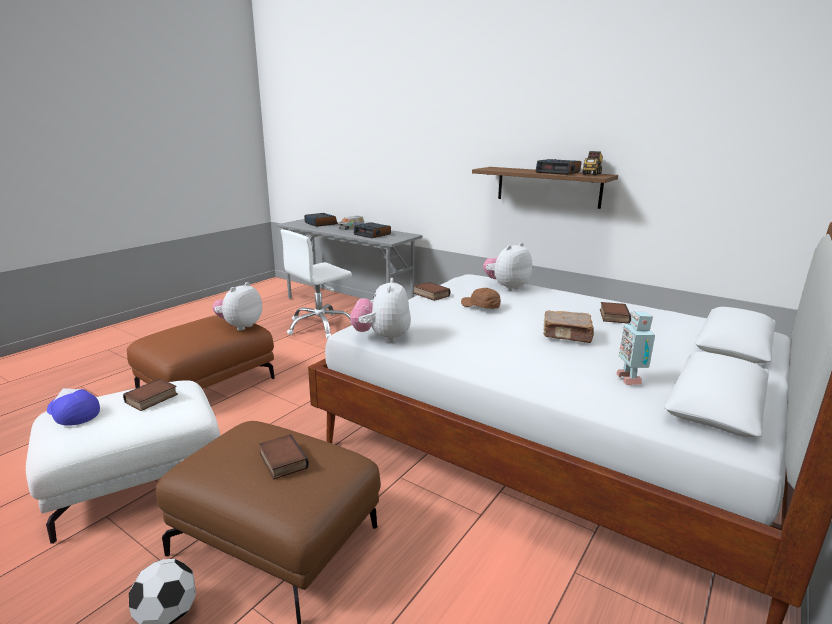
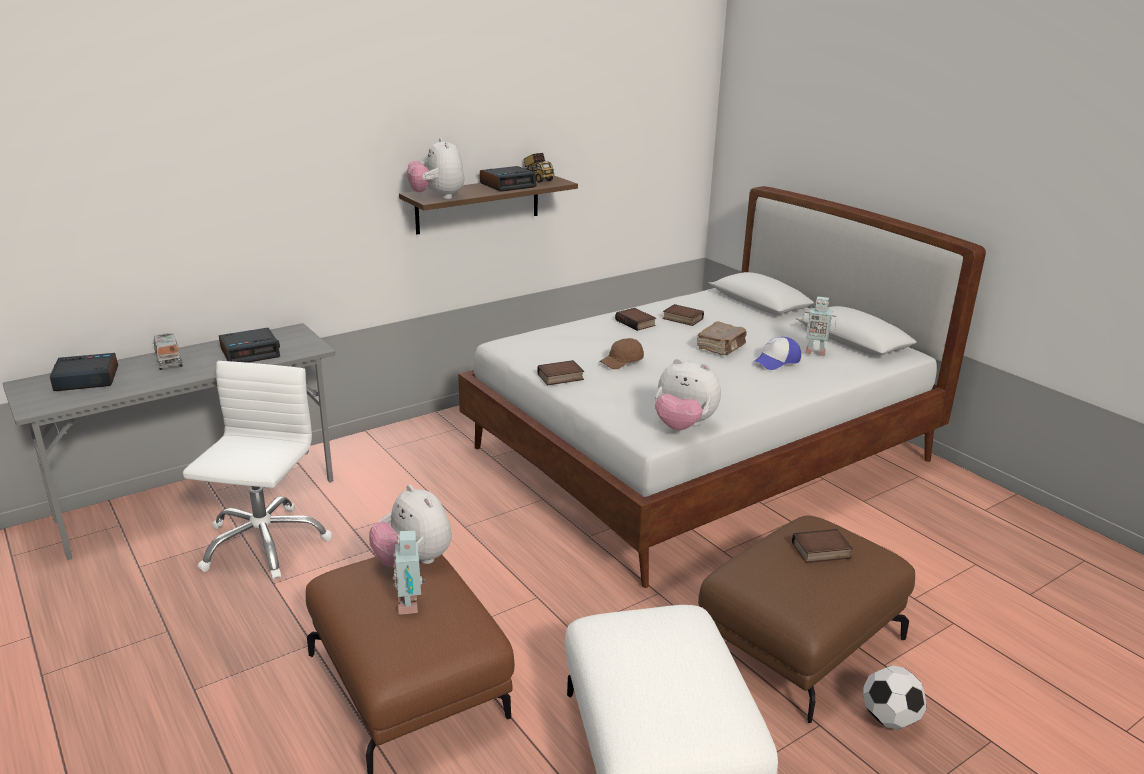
camera: 70 degrees left, 5 degrees up
cap [47,388,100,426] -> cap moved to [754,337,801,370]
book [123,379,178,411] -> book moved to [615,308,656,331]
white office chair [281,229,352,339] -> white office chair turned 150 degrees counterclockwise [183,361,332,580]
plush toy [483,242,532,291] -> plush toy moved to [407,138,464,199]
none -> toy robot [393,531,426,615]

